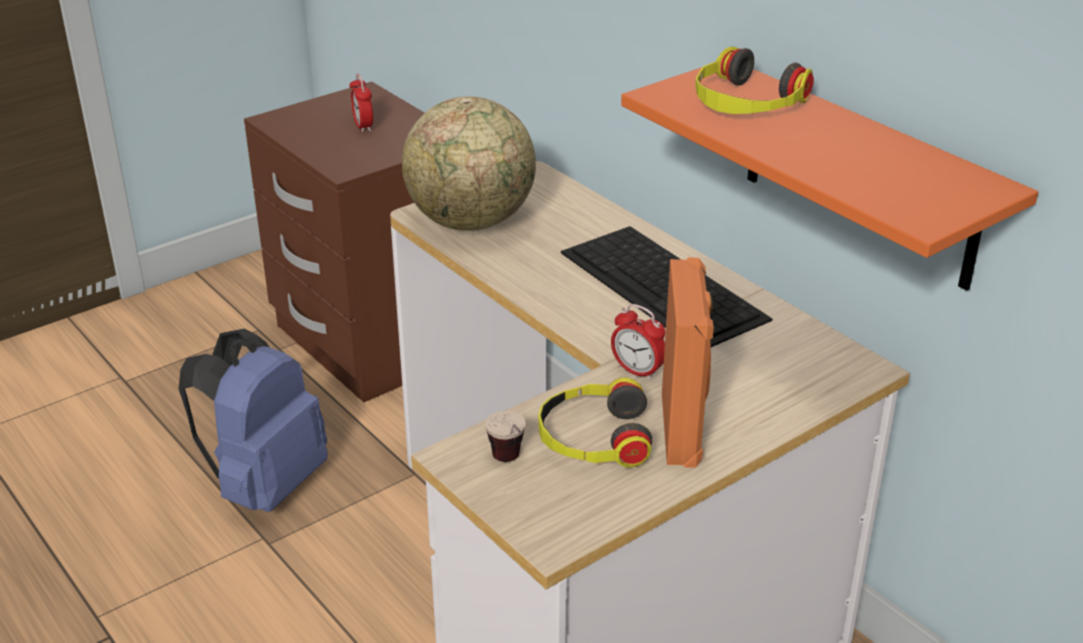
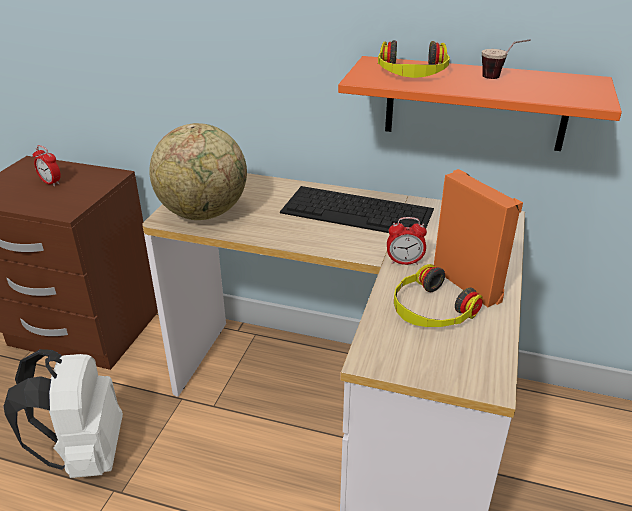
camera: 35 degrees left, 0 degrees up
blue backpack [179,328,328,512] -> white backpack [4,349,123,478]
cup [485,411,526,462] -> cup moved to [482,39,531,79]

